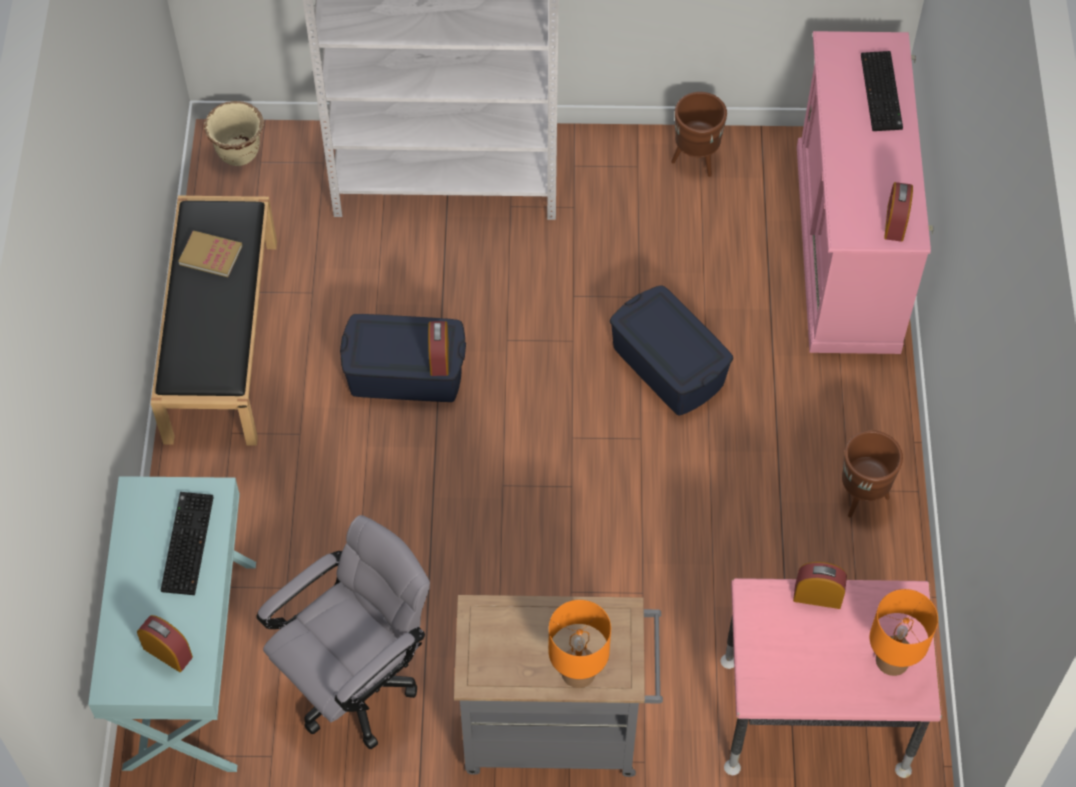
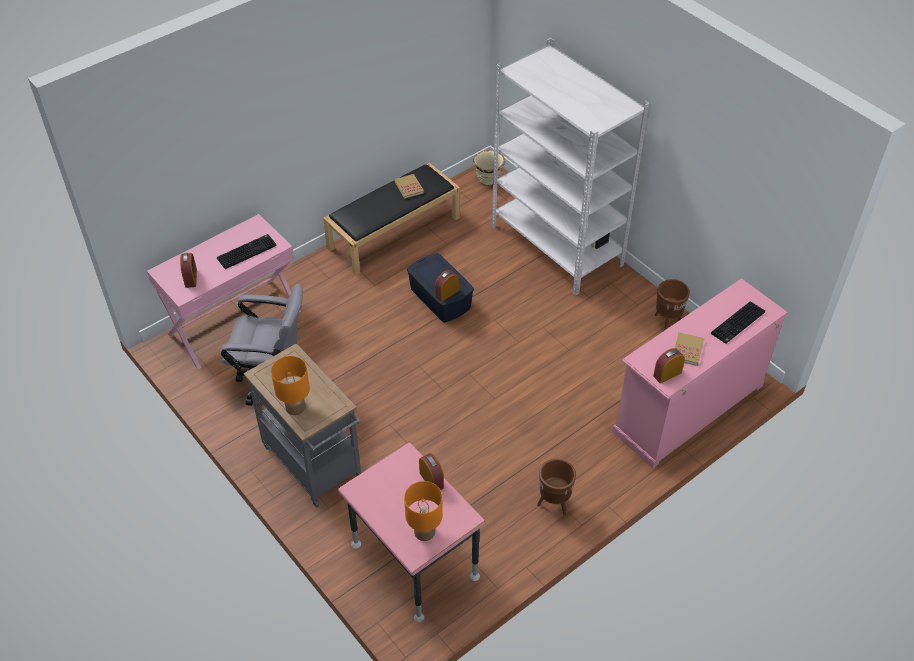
camera: 50 degrees right, 10 degrees down
turquoise desk [88,476,256,772] -> pink desk [147,214,301,369]
blue storage box [610,285,733,416] -> none
none -> book [675,332,704,366]

